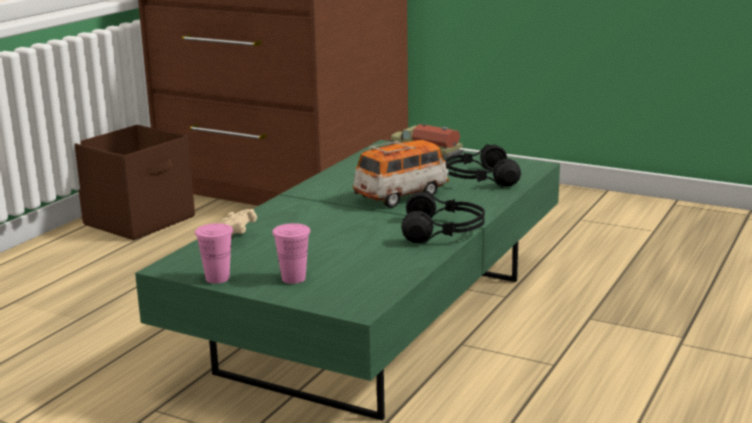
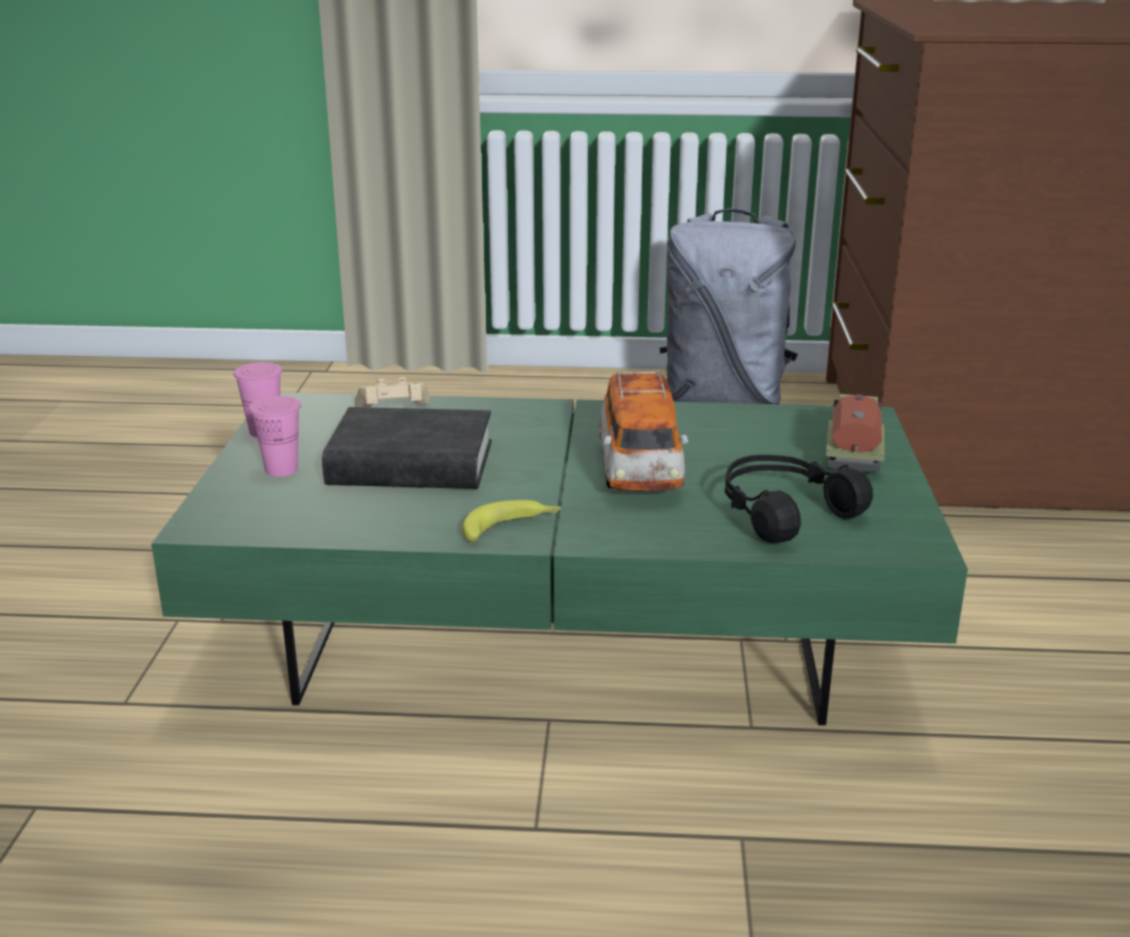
camera: 65 degrees right, 5 degrees up
brown storage box [75,125,195,240] -> grey backpack [660,209,798,404]
toy car [353,140,449,208] -> toy car turned 60 degrees clockwise [598,370,688,491]
black headphones [401,191,485,244] -> banana [462,500,561,542]
none -> black book [322,407,492,489]

